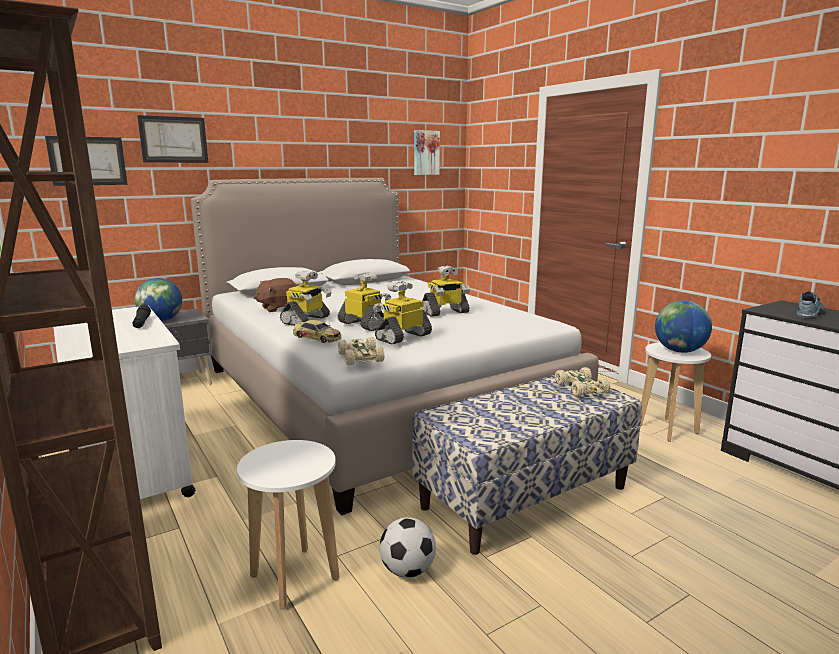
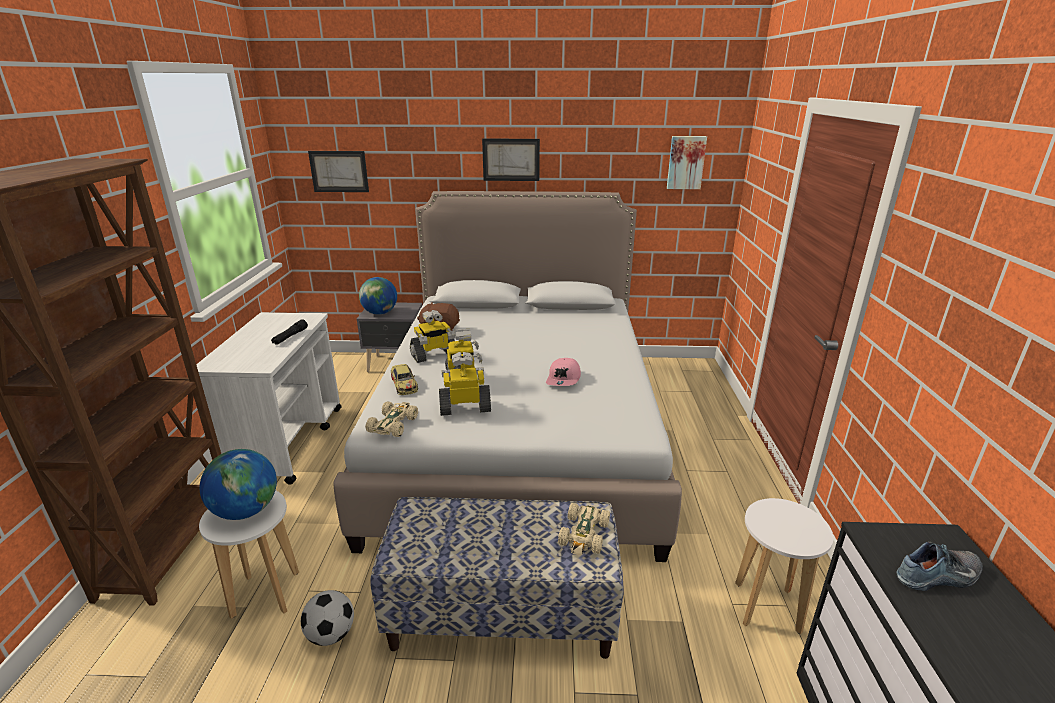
camera: 35 degrees right, 10 degrees up
picture [137,115,208,163] -> picture moved to [482,139,540,181]
toy robot [421,265,470,317] -> pink cap [546,358,581,386]
globe [655,300,712,353] -> globe moved to [200,449,277,520]

